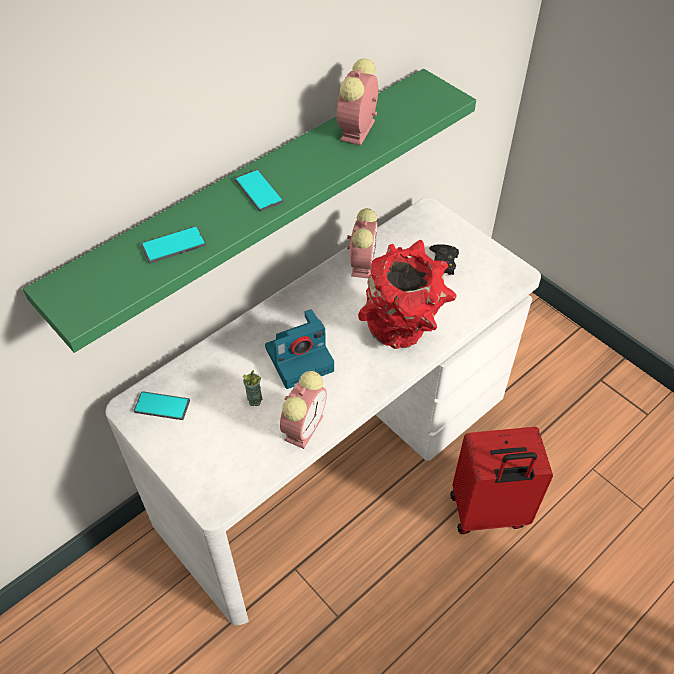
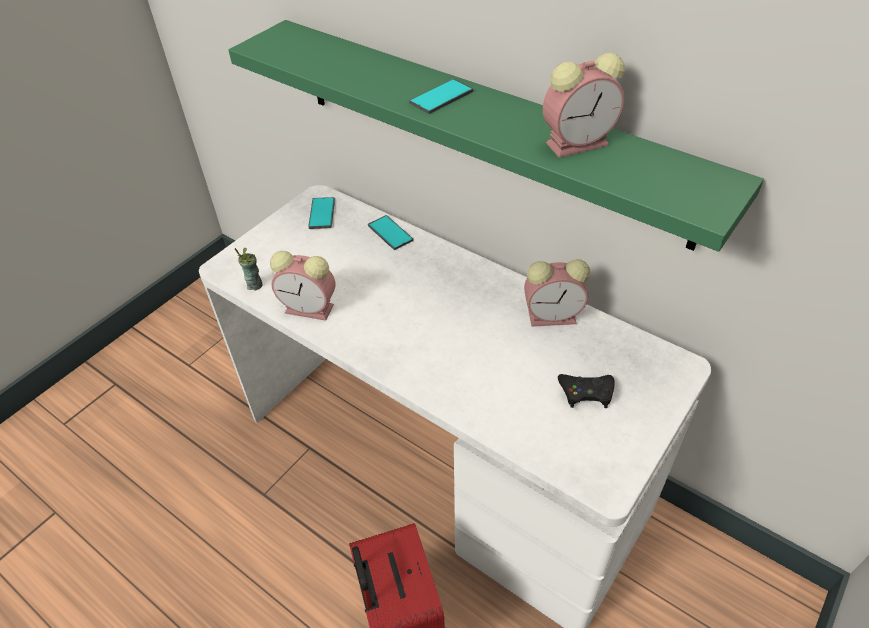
camera: 80 degrees right, 5 degrees down
phone [141,226,206,264] -> phone moved to [368,215,413,250]
cup [243,370,263,406] -> cup moved to [235,248,262,290]
camera [265,309,334,389] -> none
alarm clock [337,58,378,146] -> alarm clock turned 150 degrees clockwise [543,53,625,158]
red vase [358,240,457,349] -> none

